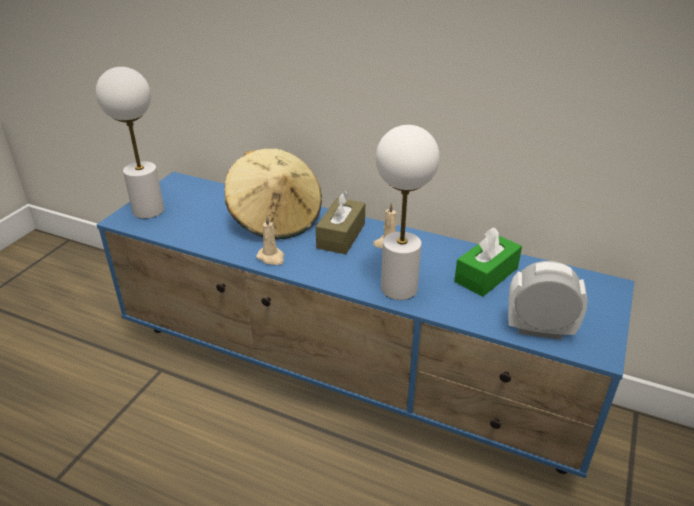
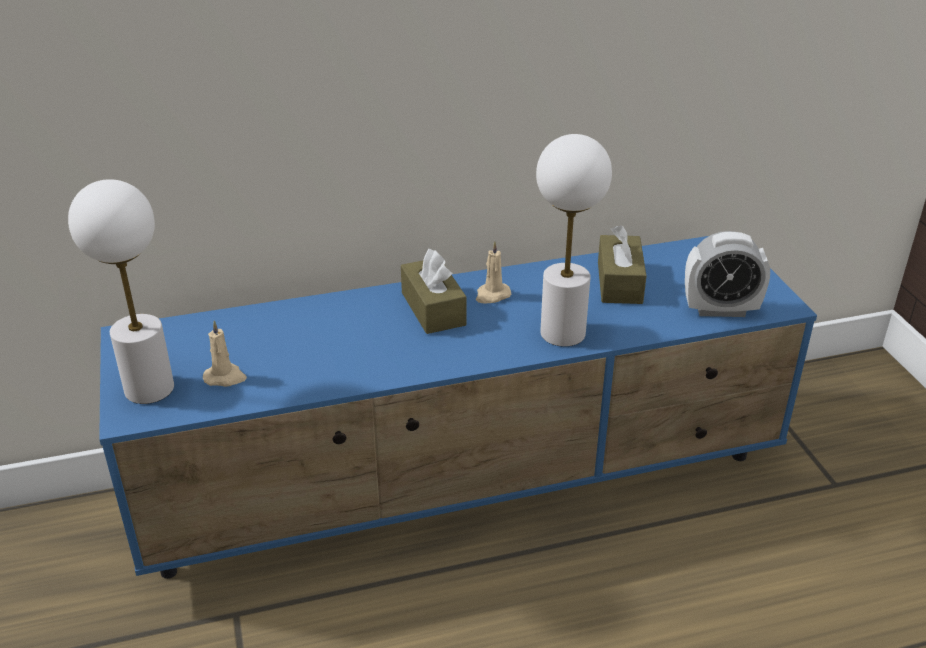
camera: 40 degrees left, 0 degrees up
beige hat [224,148,322,240] -> none
beige candle [256,215,284,265] -> beige candle moved to [203,320,247,387]
green tissue box [454,227,522,297] -> brown tissue box [598,225,647,304]
alarm clock [508,261,588,340] -> alarm clock turned 150 degrees counterclockwise [685,231,770,317]

